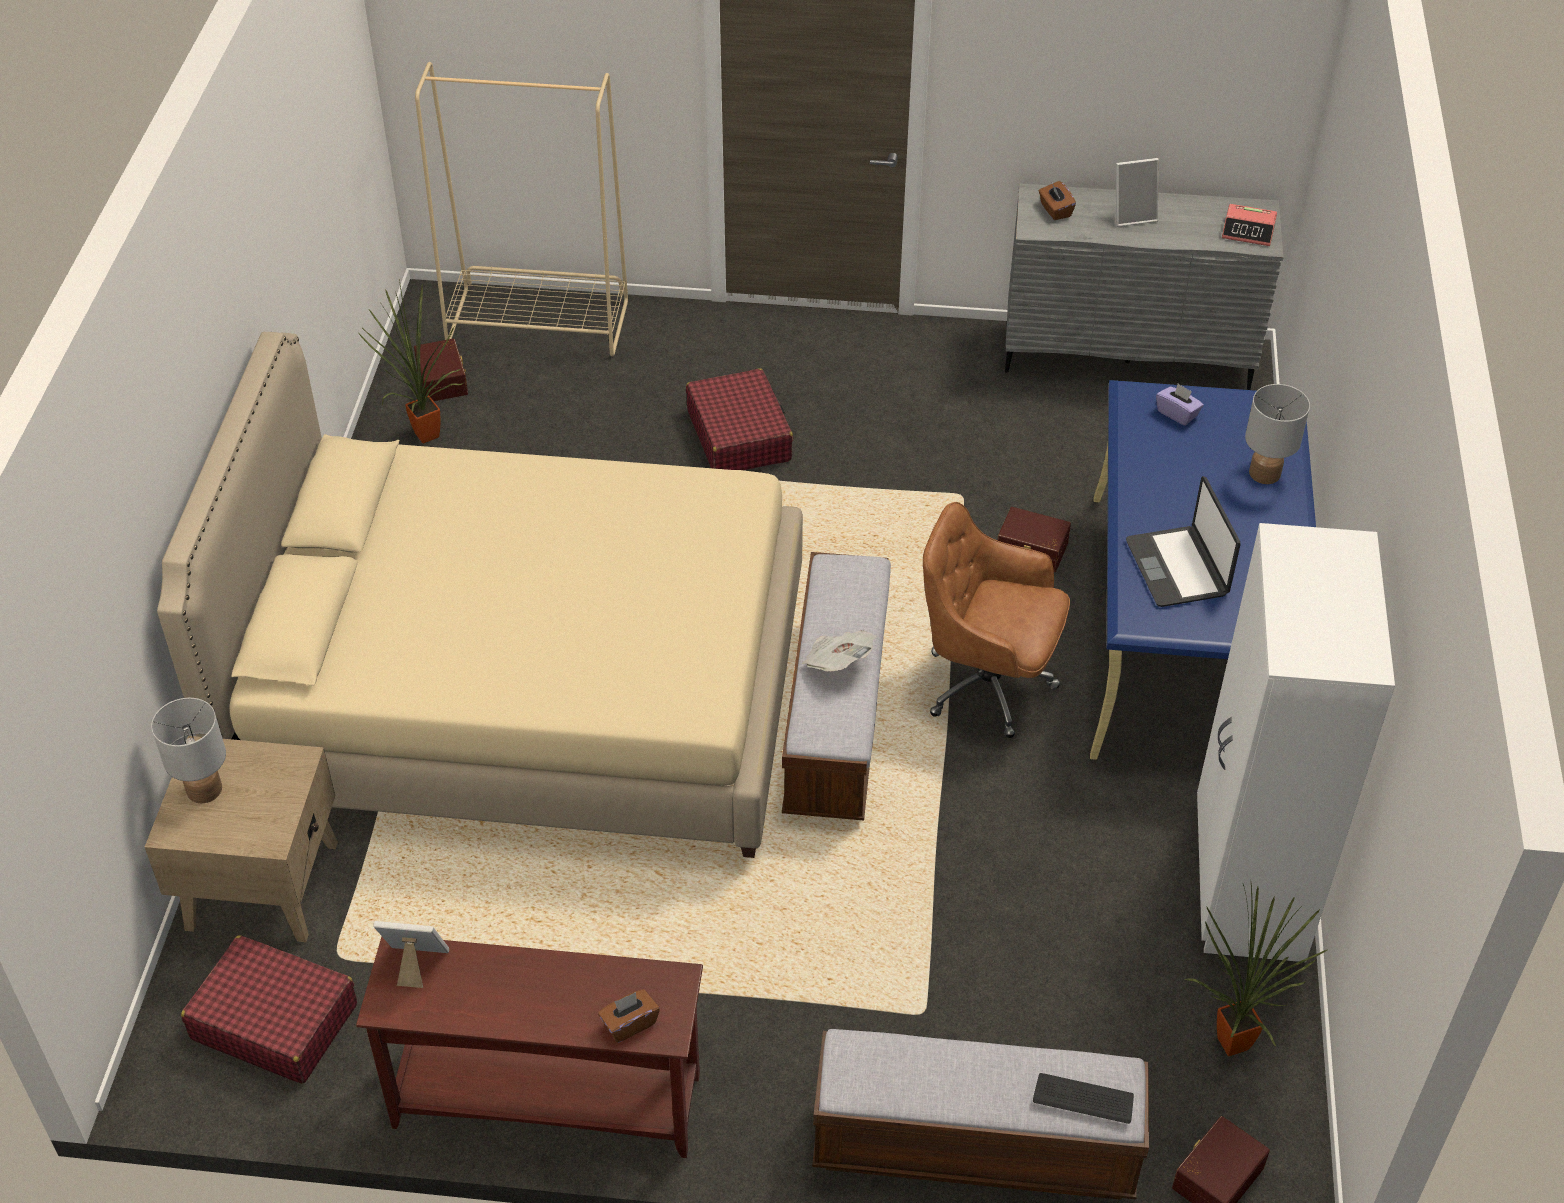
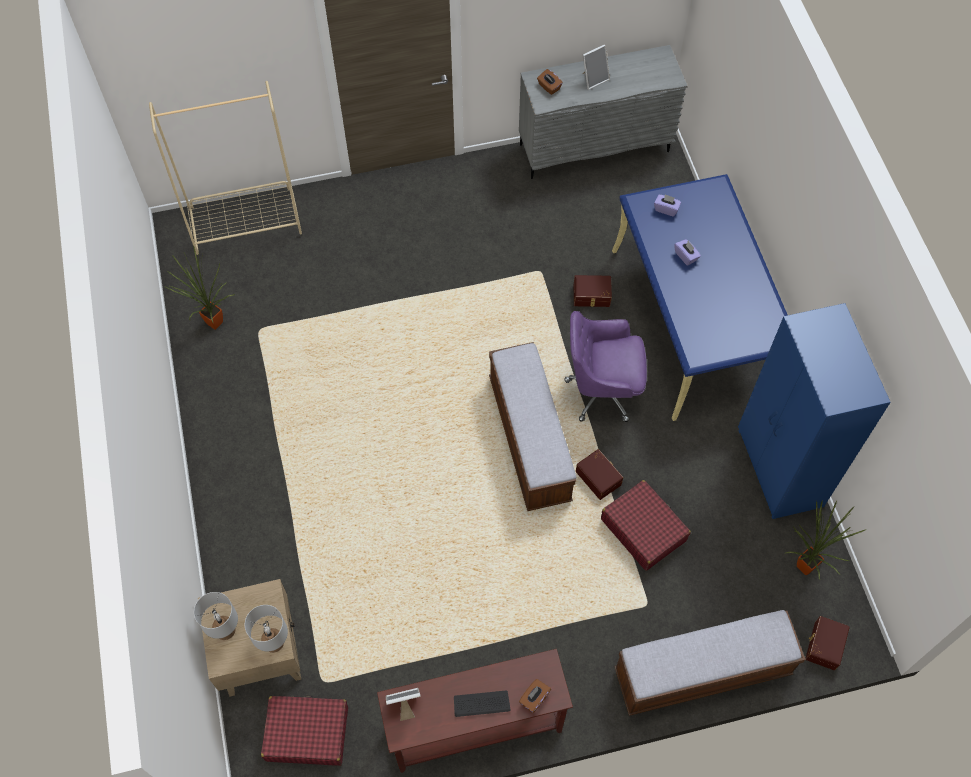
camera: 20 degrees left, 15 degrees up
beige bed [157,332,803,858] -> none
brown storage box [414,339,468,401] -> brown storage box moved to [576,449,623,500]
red suitcase [686,368,793,470] -> red suitcase moved to [601,480,691,571]
newspaper [802,630,876,672] -> none
brown office chair [923,502,1070,738] -> purple office chair [564,311,647,422]
keyboard [1033,1073,1134,1124] -> keyboard moved to [454,690,510,717]
laptop [1126,476,1241,607] -> none
white wardrobe [1197,523,1395,962] -> blue wardrobe [738,303,891,519]
alarm clock [1222,204,1277,246] -> none
grey table lamp [1245,384,1310,484] -> grey table lamp moved to [245,605,288,653]
none -> purple tissue box [674,239,701,266]

